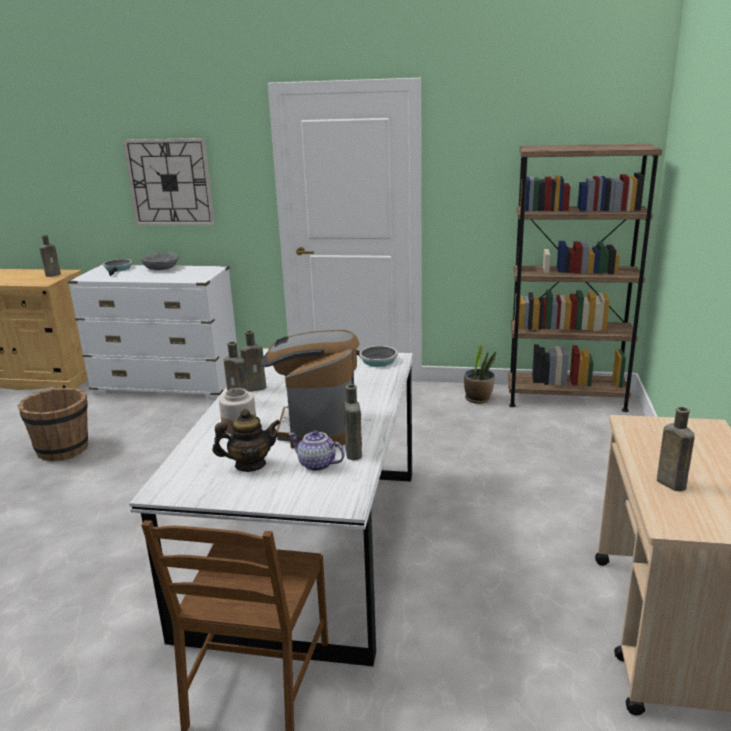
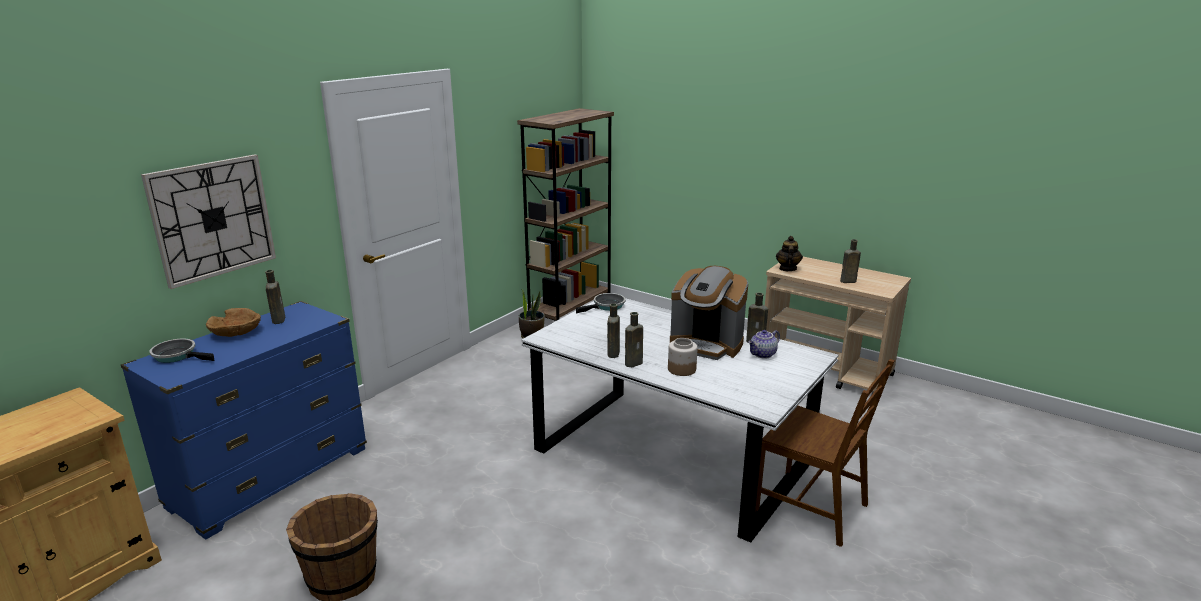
camera: 65 degrees left, 0 degrees up
brown bottle [40,235,61,277] -> brown bottle moved to [265,270,285,324]
white dresser [68,265,238,400] -> blue dresser [121,301,367,540]
grey bowl [141,252,179,271] -> brown bowl [206,308,261,337]
teapot [213,409,281,472] -> teapot moved to [776,236,803,271]

